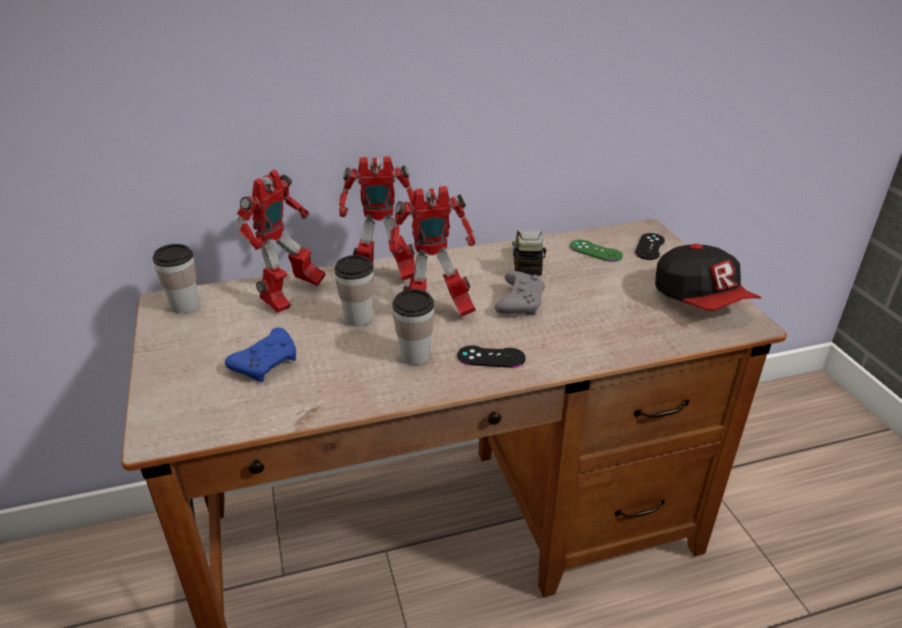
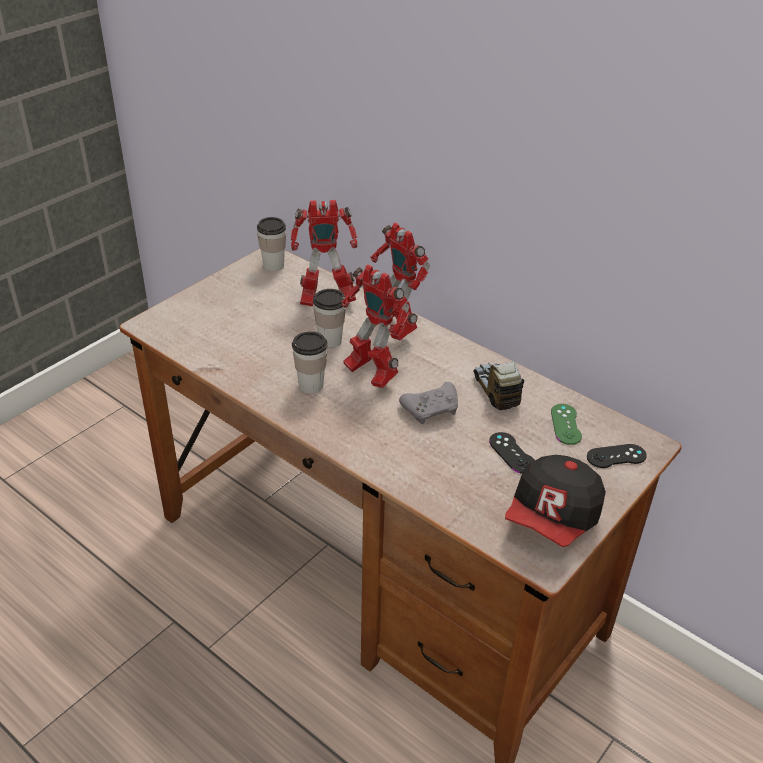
camera: 55 degrees right, 5 degrees up
blue game controller [225,327,296,382] -> none
black game controller [457,346,526,368] -> black game controller moved to [489,432,535,473]
toy truck [512,230,546,276] -> toy truck turned 75 degrees counterclockwise [473,360,524,410]

